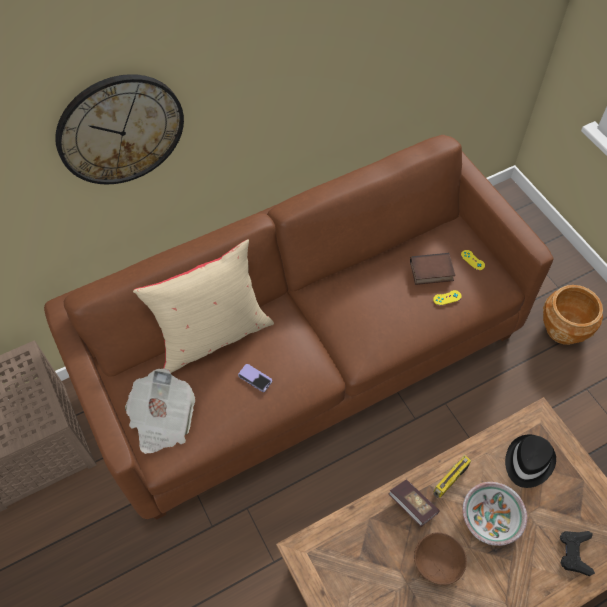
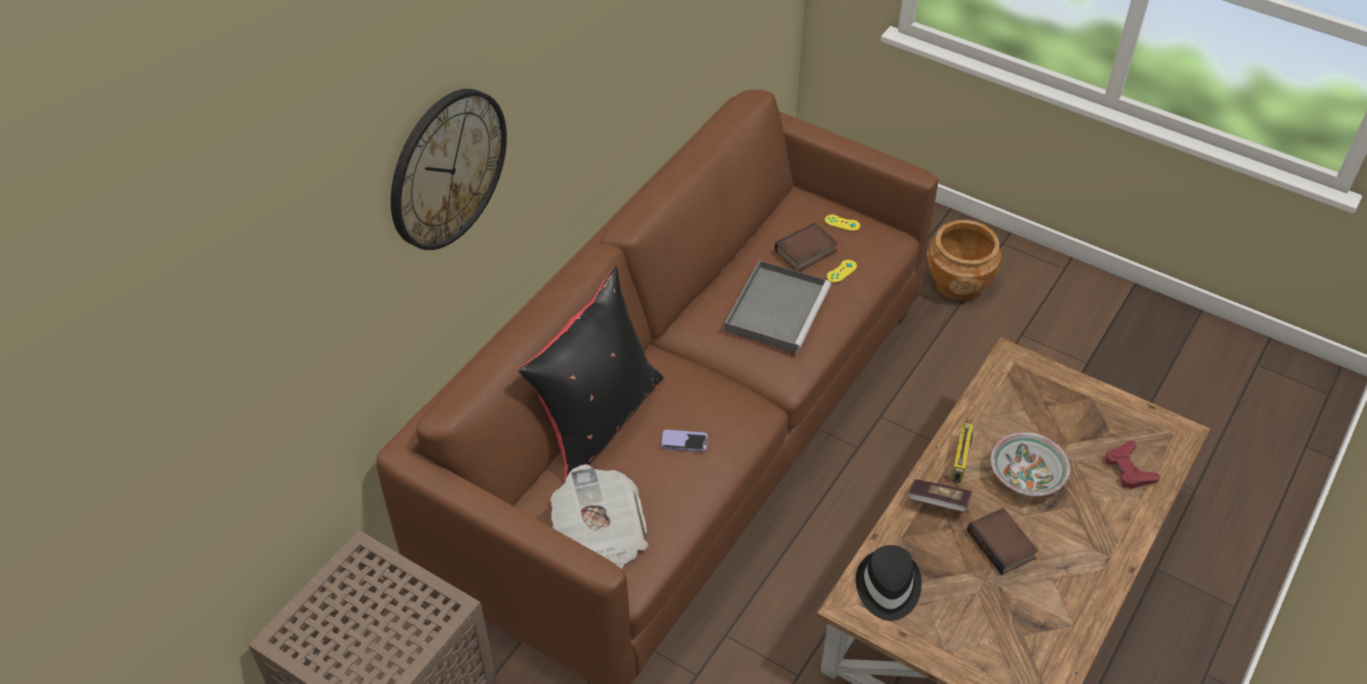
camera: 30 degrees left, 10 degrees down
beige pillow [133,239,274,373] -> black pillow [518,266,663,481]
brown bowl [414,532,467,585] -> book [967,508,1038,575]
black hat [505,435,556,488] -> black hat moved to [856,545,922,621]
black game controller [560,531,595,576] -> red game controller [1105,441,1161,489]
none -> grey tray [724,260,831,354]

